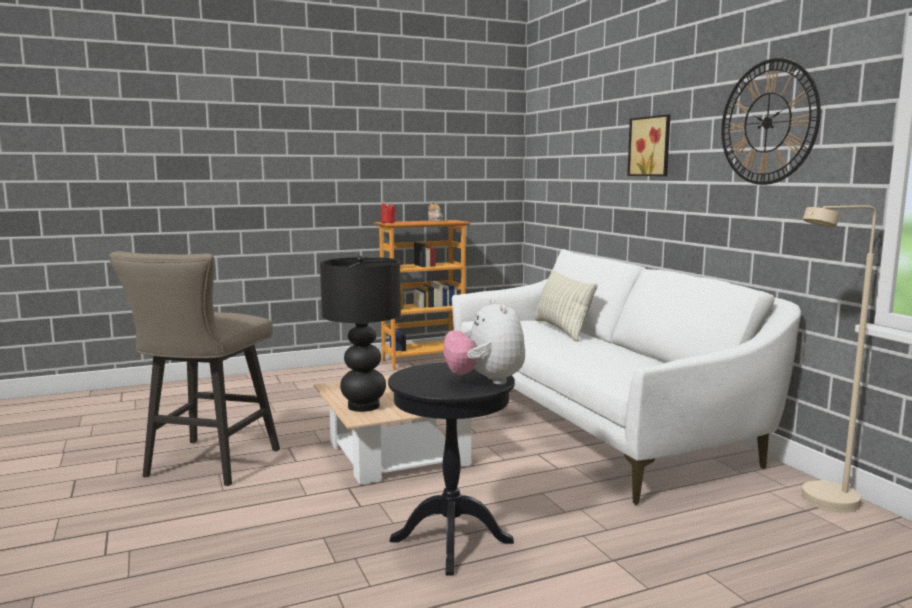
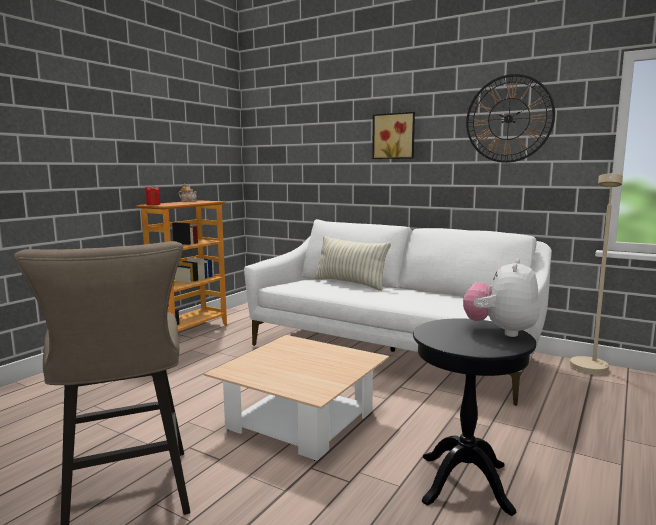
camera: 35 degrees left, 0 degrees up
black table lamp [320,256,401,412] -> none
plush toy [443,299,525,385] -> plush toy turned 75 degrees clockwise [463,258,540,337]

